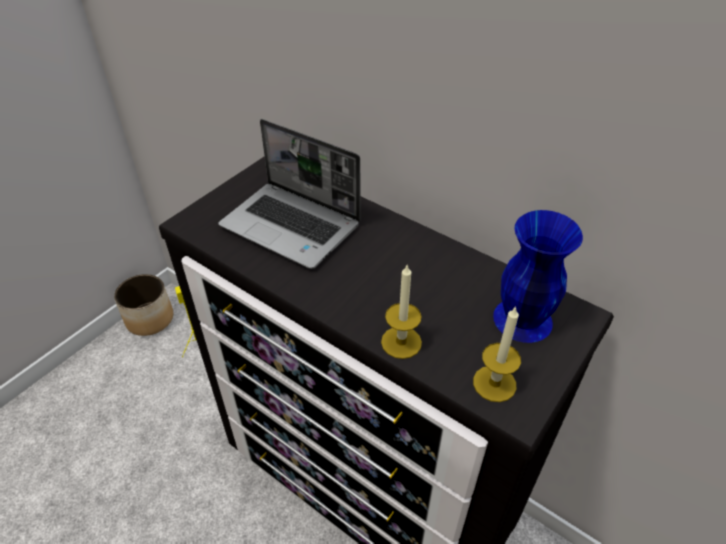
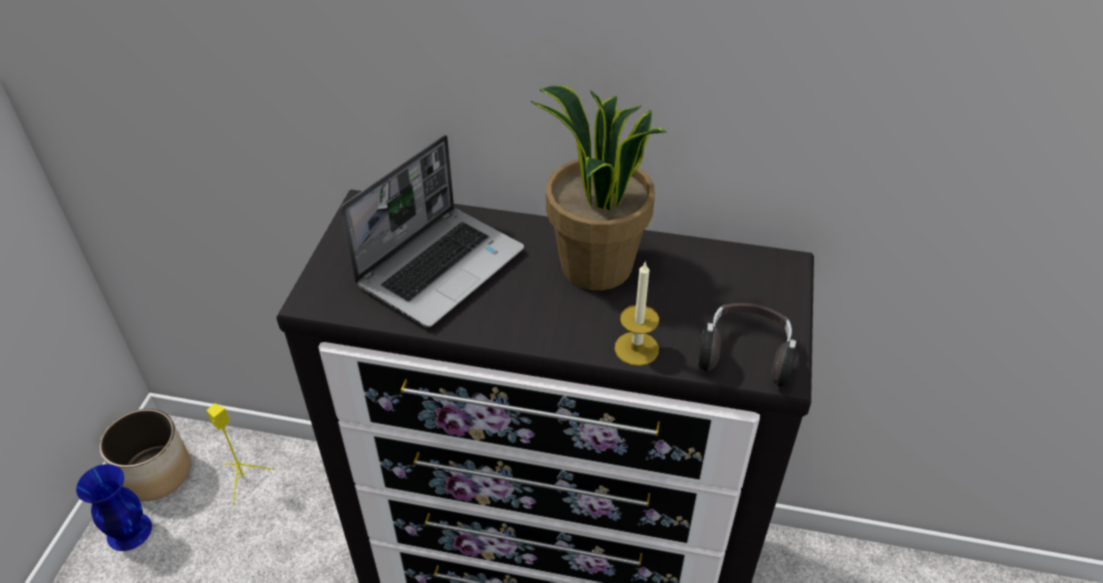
camera: 25 degrees left, 0 degrees up
laptop [218,119,361,269] -> laptop turned 60 degrees counterclockwise [340,135,524,327]
candle [473,306,521,402] -> headphones [698,303,798,387]
blue vase [493,210,583,343] -> blue vase moved to [76,464,152,551]
none -> potted plant [530,85,667,290]

